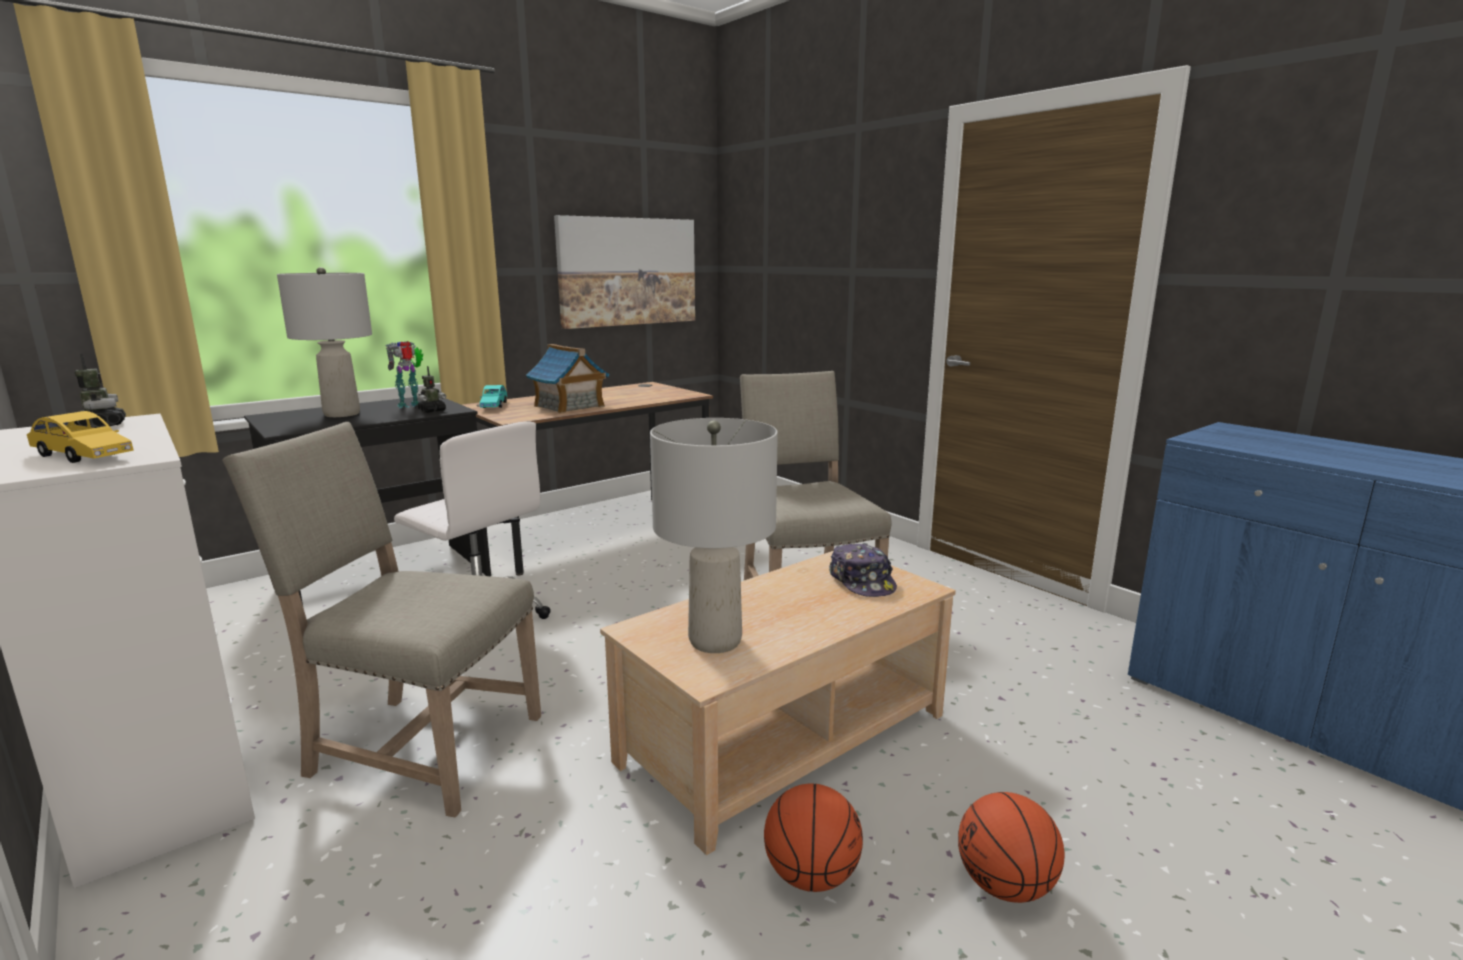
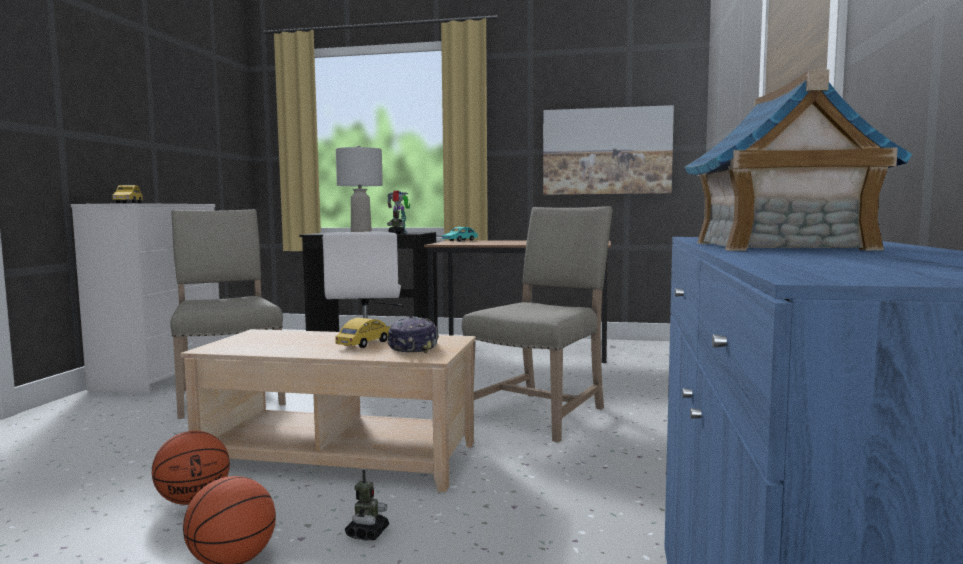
camera: 50 degrees right, 10 degrees down
toy robot [75,354,126,428] -> toy robot moved to [345,469,389,541]
toy house [526,344,610,414] -> toy house moved to [684,70,913,251]
grey table lamp [650,418,778,653] -> none
cap [829,543,897,597] -> cap turned 150 degrees clockwise [387,317,439,353]
none -> yellow toy car [335,318,390,348]

